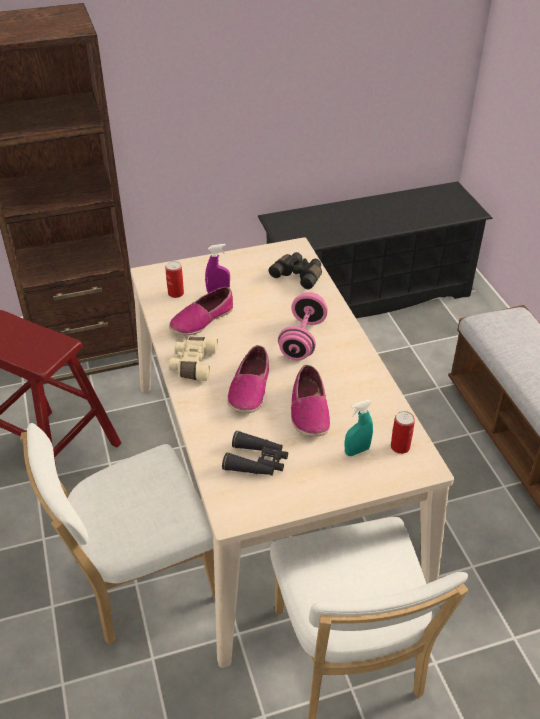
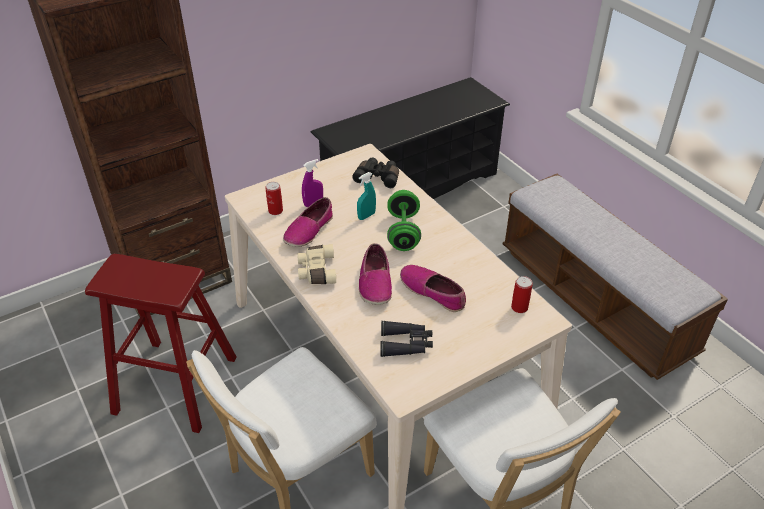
camera: 15 degrees left, 0 degrees up
pink dumbbell [278,292,328,360] -> green dumbbell [387,190,421,251]
shoe [291,365,330,437] -> shoe turned 150 degrees clockwise [400,265,466,312]
turquoise spray bottle [345,400,373,456] -> turquoise spray bottle moved to [357,172,376,220]

